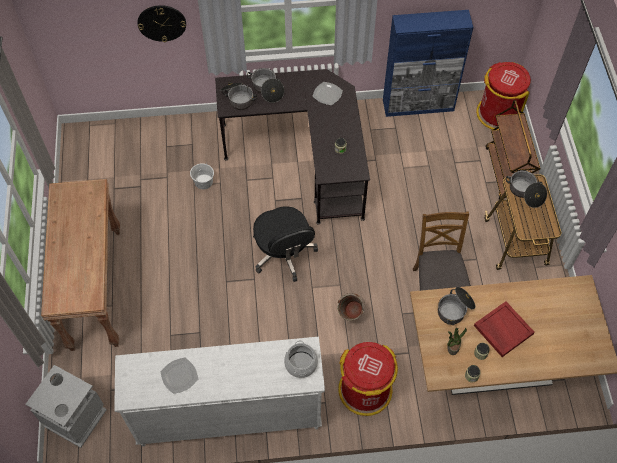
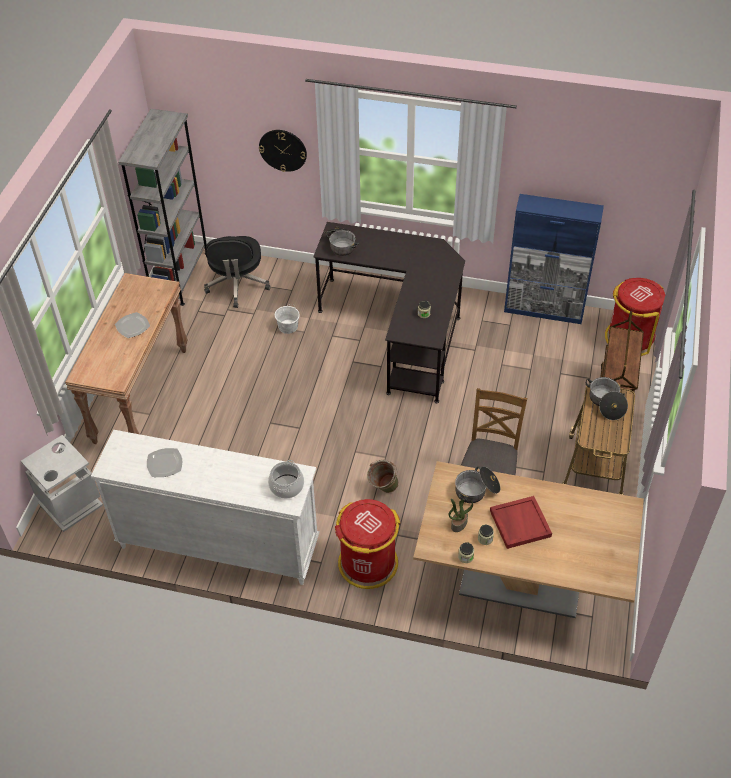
camera: 20 degrees right, 10 degrees down
cooking pot [247,68,284,103] -> none
black office chair [253,206,318,282] -> black office chair moved to [204,236,271,308]
plate [313,82,343,105] -> plate moved to [115,312,150,338]
none -> grey bookcase [118,109,207,306]

